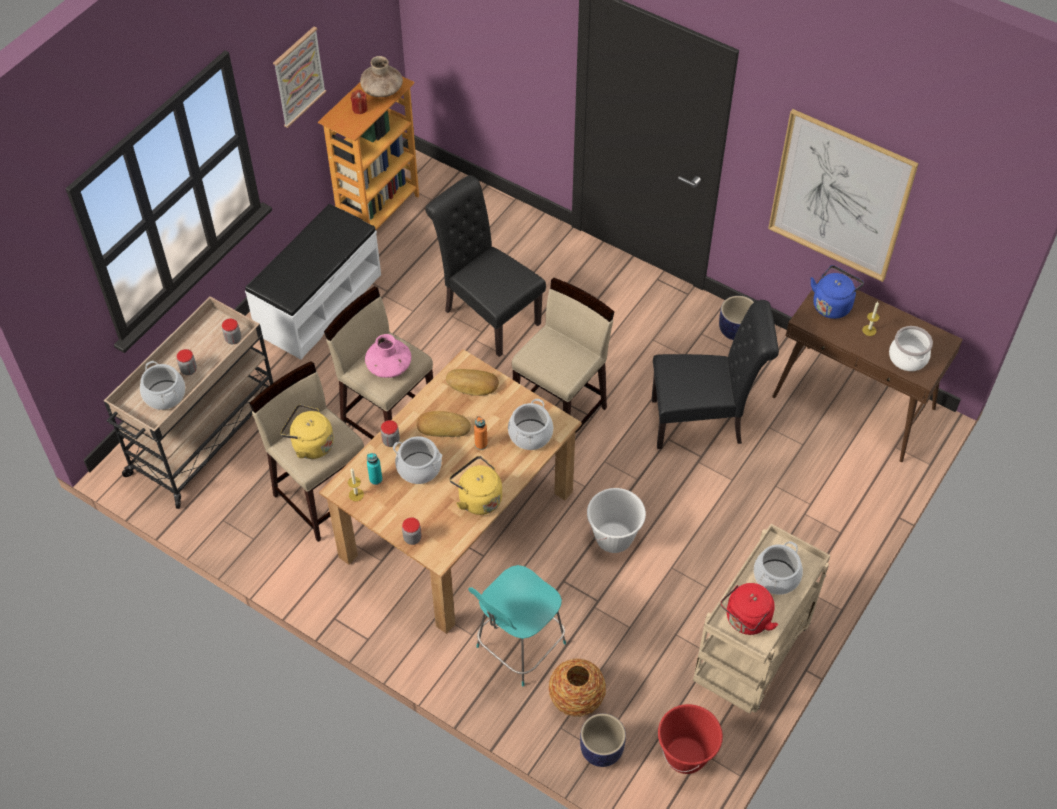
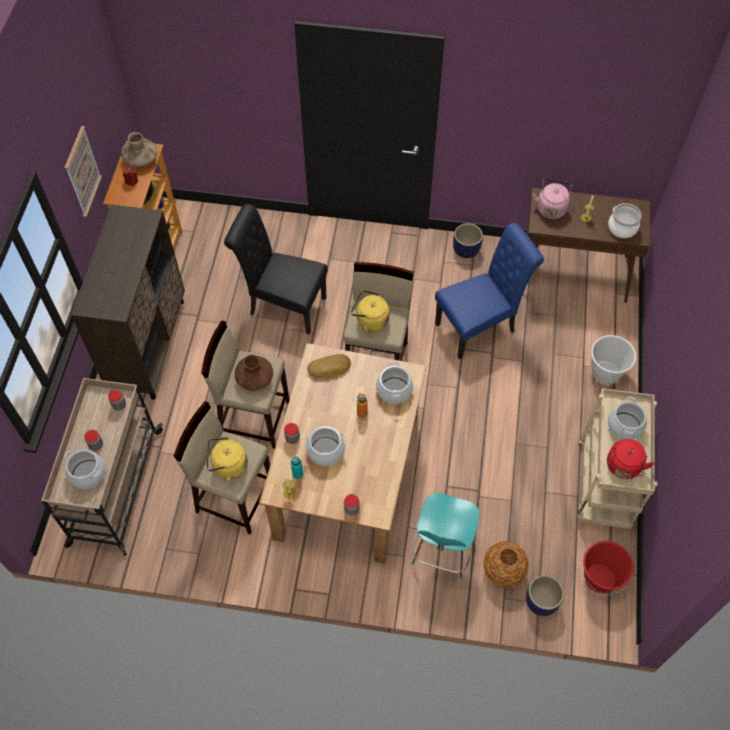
camera: 25 degrees left, 5 degrees up
white bench [245,204,381,360] -> brown cabinet [71,204,185,400]
pink vase [365,334,411,378] -> brown vase [235,355,273,391]
bread [416,411,471,437] -> none
yellow kettle [450,456,502,515] -> yellow kettle moved to [351,290,390,332]
white bucket [587,488,646,553] -> white bucket moved to [591,335,636,384]
black chair [652,300,779,449] -> blue chair [435,223,544,359]
picture [768,109,919,282] -> none
blue kettle [810,265,864,319] -> pink kettle [532,179,572,219]

